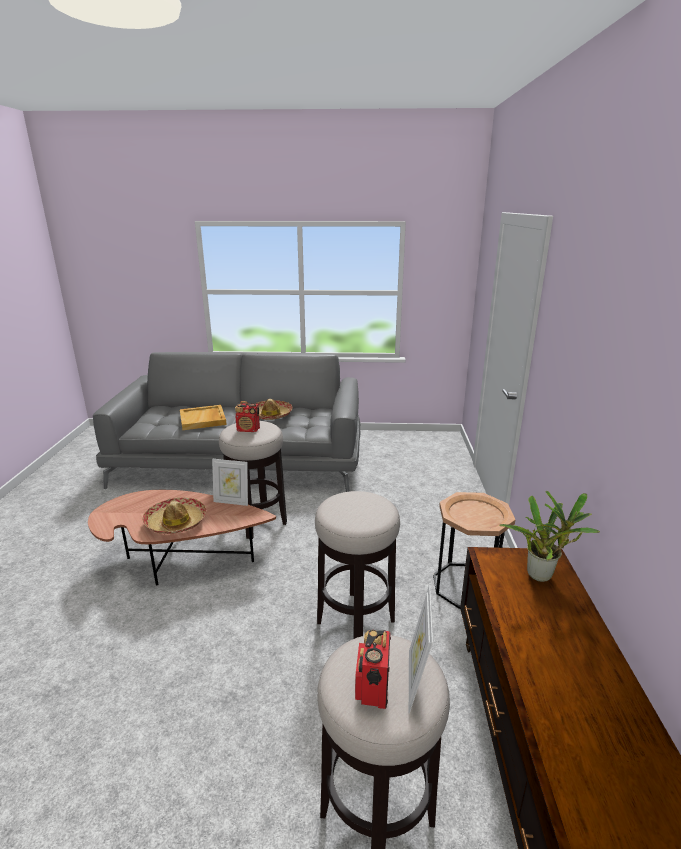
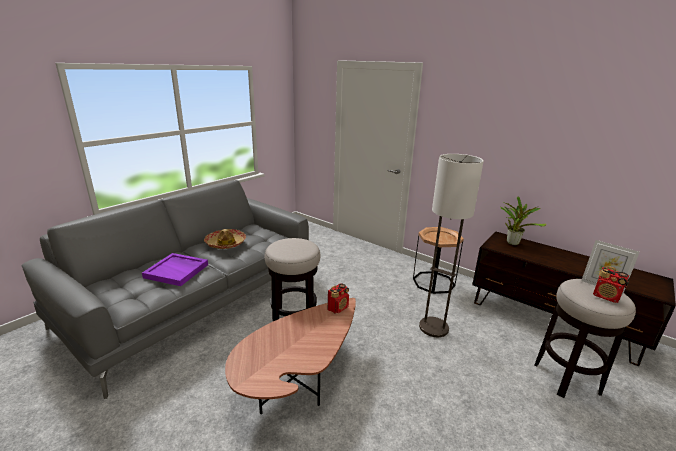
camera: 55 degrees left, 0 degrees up
hat [142,498,206,534] -> none
beige tray [180,405,227,430] -> purple tray [142,253,208,286]
picture frame [212,459,248,506] -> none
radio [235,401,260,432] -> radio moved to [328,283,349,314]
stool [315,491,400,639] -> floor lamp [419,154,484,337]

